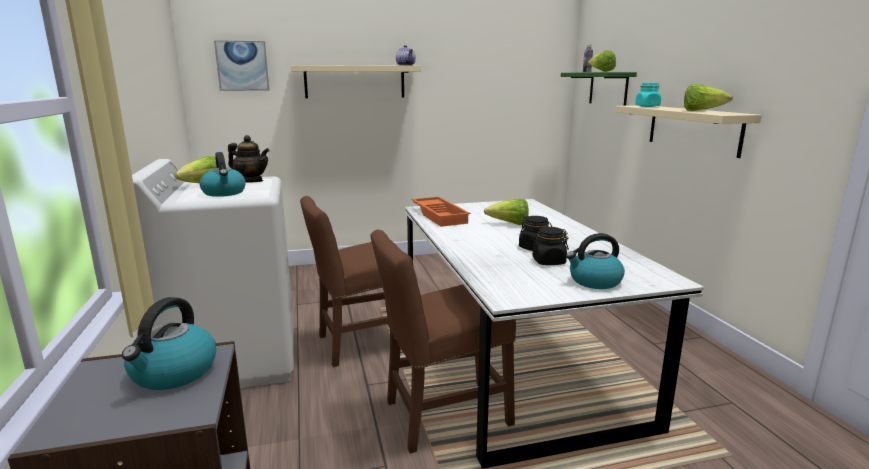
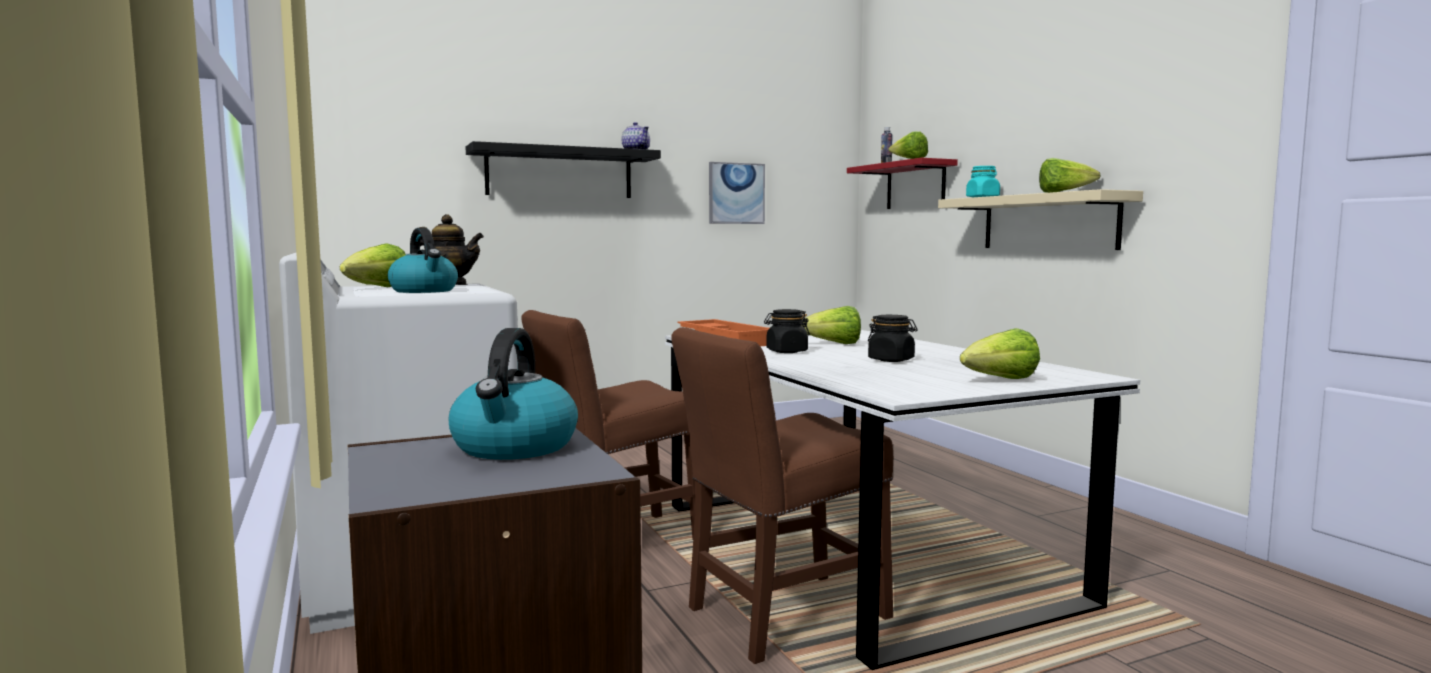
camera: 10 degrees left, 10 degrees down
picture [214,40,269,91] -> picture moved to [709,162,765,224]
beige shelf [291,65,422,98] -> black shelf [466,141,661,198]
black jar [531,227,569,265] -> black jar moved to [764,309,810,353]
green shelf [561,72,637,106] -> red shelf [847,158,958,209]
kettle [566,233,625,289] -> lettuce [960,328,1040,379]

